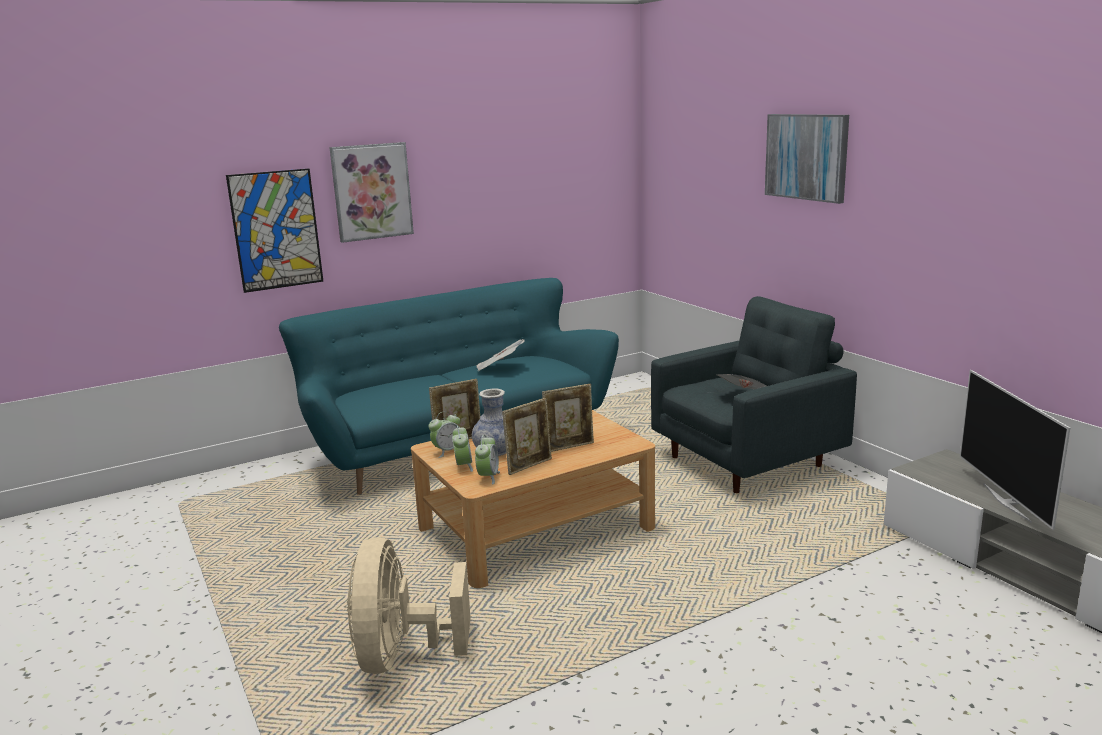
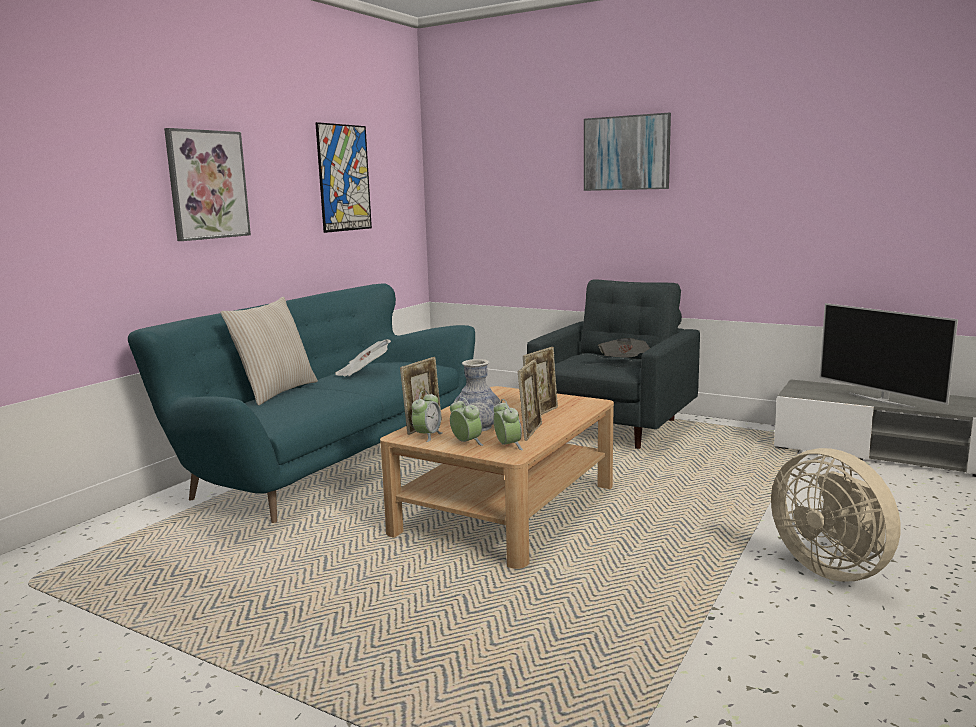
camera: 30 degrees left, 5 degrees down
picture [226,168,323,293] -> picture moved to [315,122,372,233]
beige fan [347,537,471,674] -> beige fan moved to [771,448,901,581]
none -> beige pillow [220,297,318,406]

